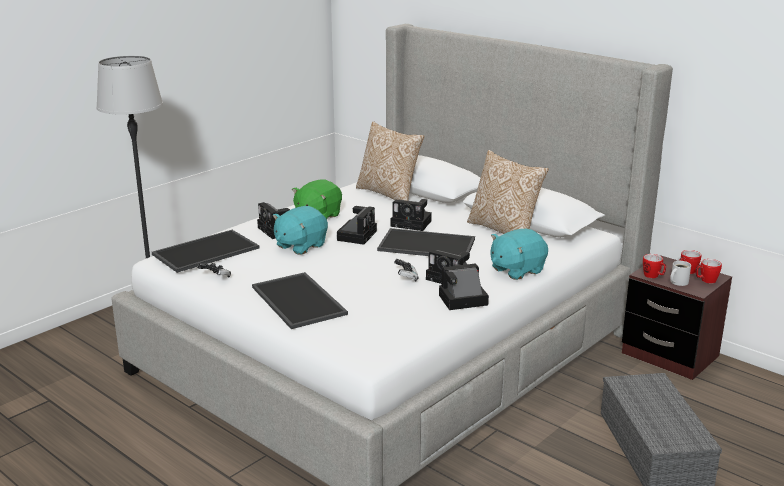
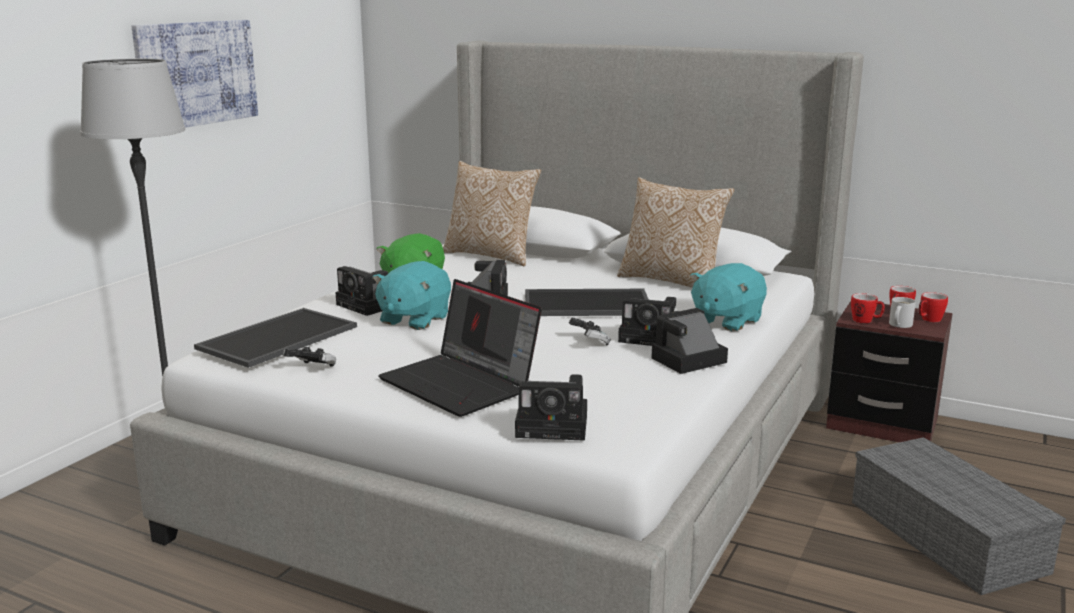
camera: 15 degrees left, 5 degrees down
tray [252,272,348,329] -> laptop [378,279,542,417]
camera [391,199,432,231] -> camera moved to [515,374,587,441]
none -> picture [132,20,258,128]

